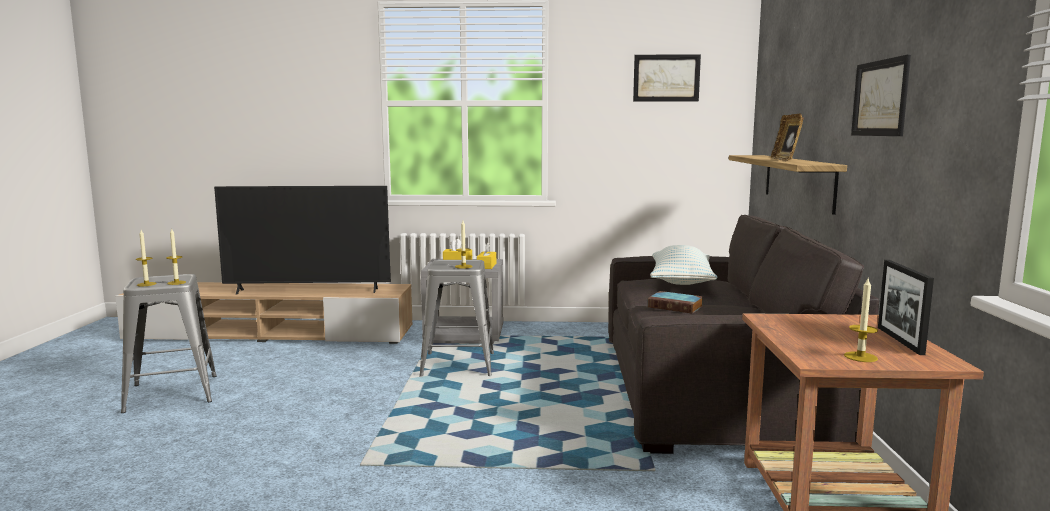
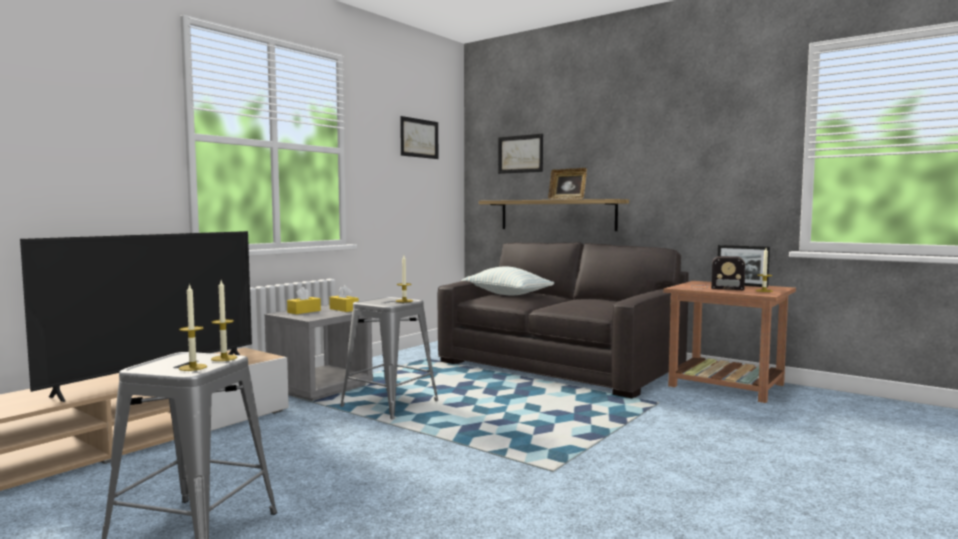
camera: 55 degrees left, 5 degrees down
book [647,291,703,314] -> none
picture [851,54,911,136] -> picture moved to [498,134,543,174]
none -> radio [692,256,745,290]

